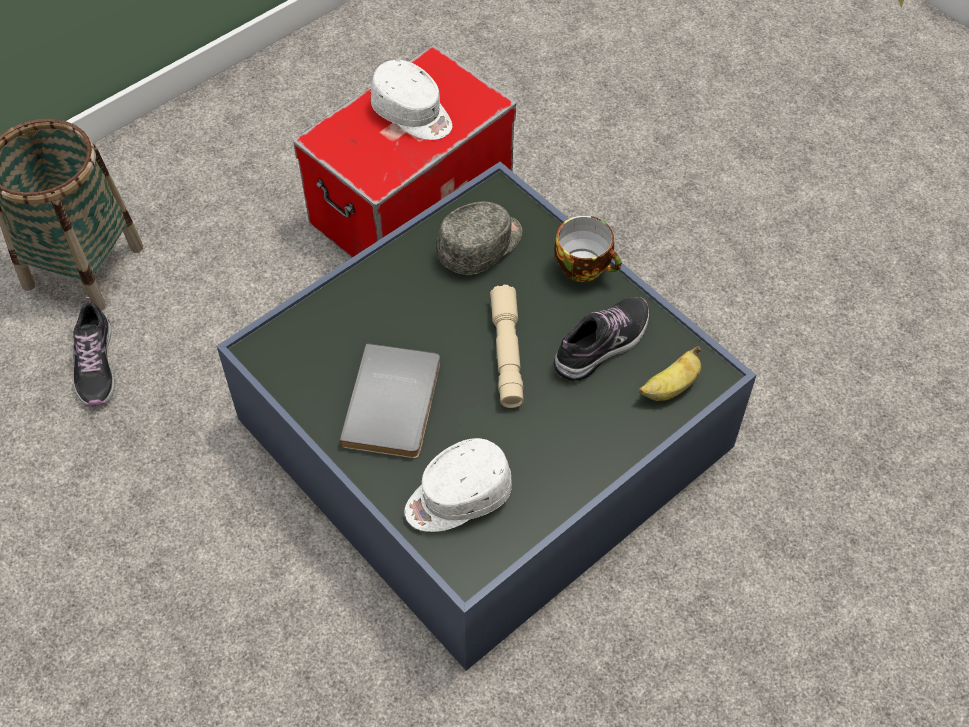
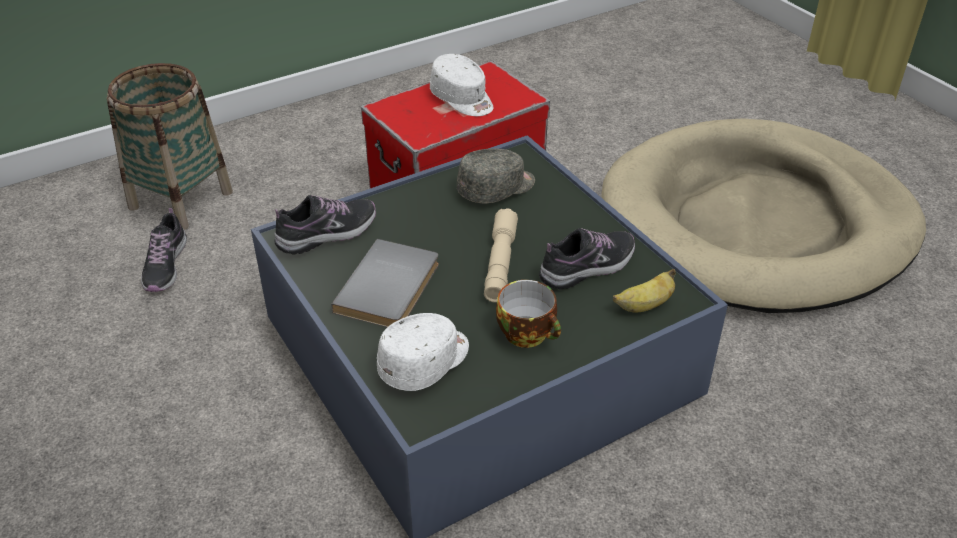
camera: 10 degrees right, 15 degrees down
white cap [404,438,512,532] -> white cap turned 150 degrees clockwise [377,313,469,391]
cup [555,215,622,282] -> cup moved to [496,280,561,348]
none -> shoe [275,195,376,254]
none -> beige dog bed [601,118,926,313]

